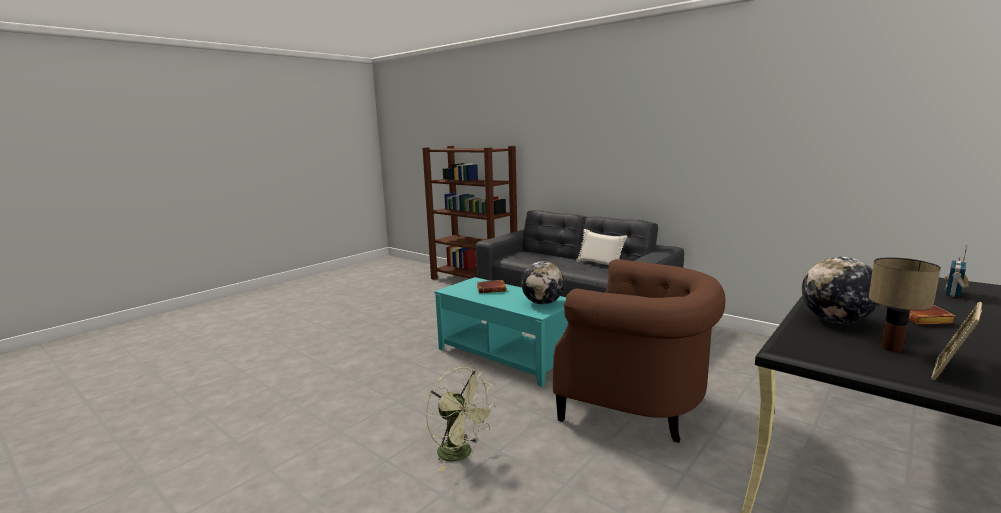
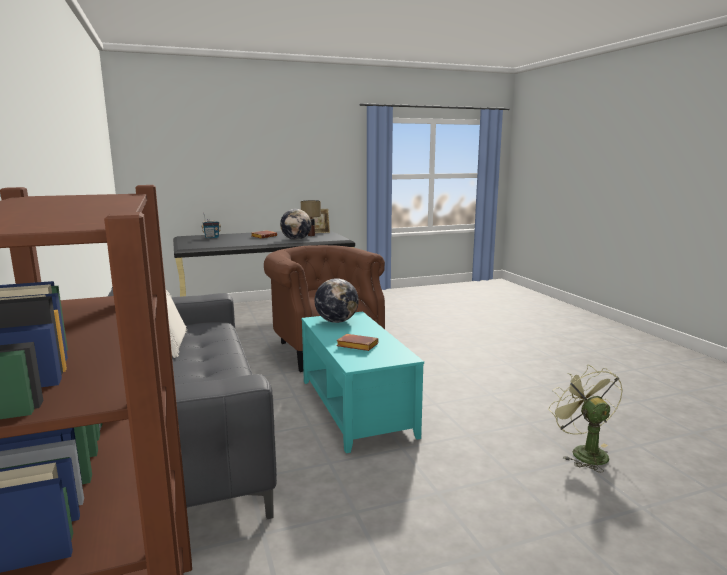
camera: 150 degrees left, 0 degrees up
green fan [426,367,496,471] -> green fan moved to [548,365,623,472]

